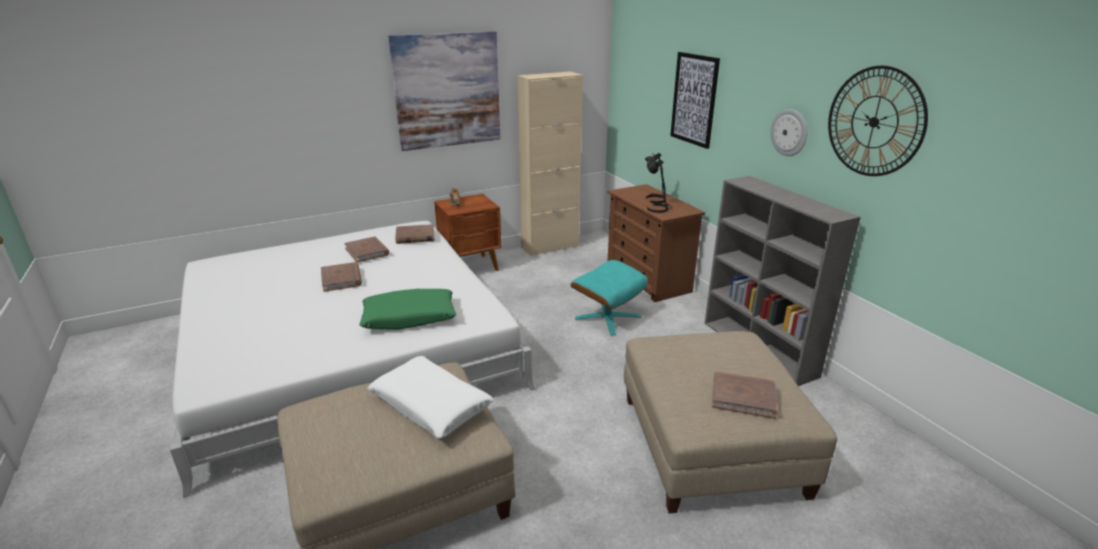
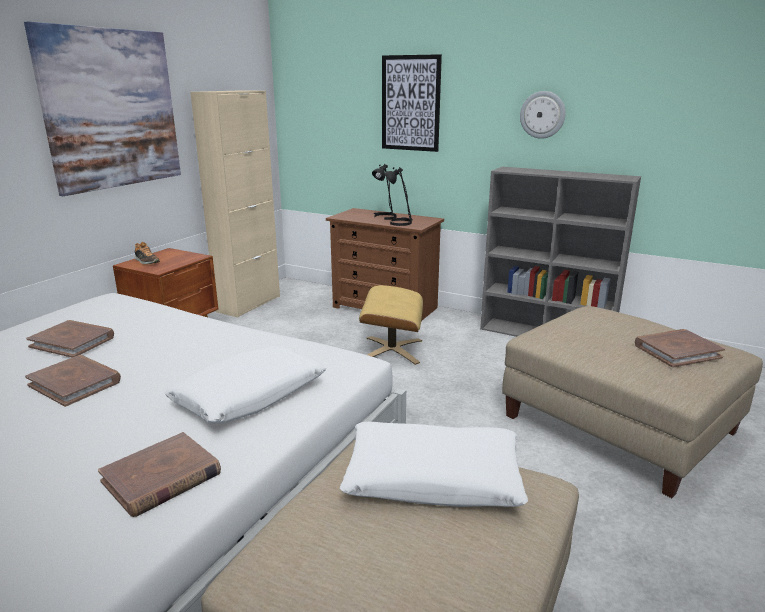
camera: 35 degrees left, 5 degrees down
green pillow [359,289,456,330] -> white pillow [165,346,326,424]
brown book [395,224,435,244] -> brown book moved to [98,432,221,517]
turquoise ottoman [571,260,648,335] -> beige ottoman [359,285,423,365]
wall clock [828,66,928,176] -> none

